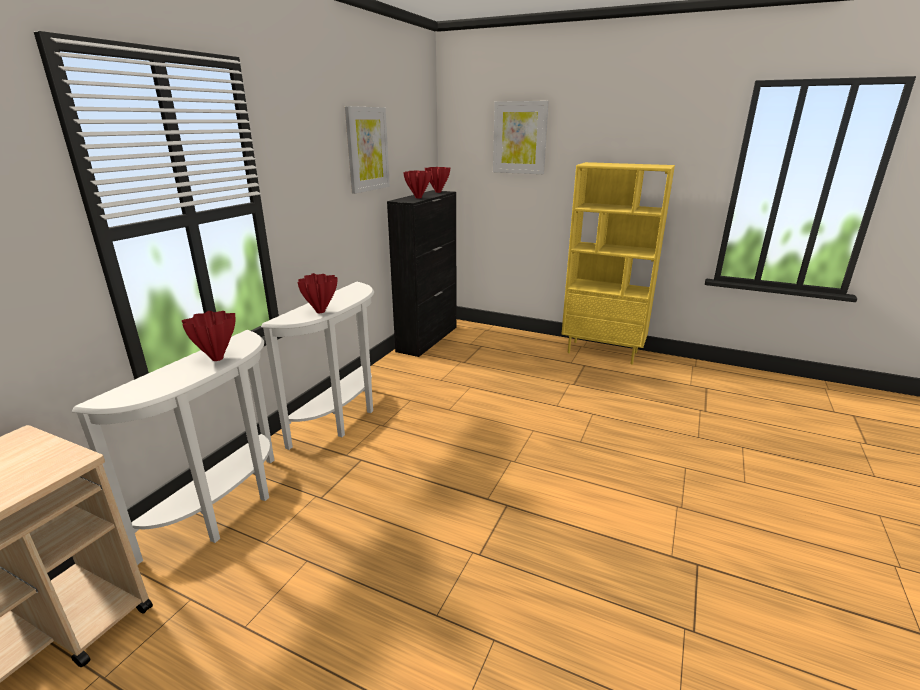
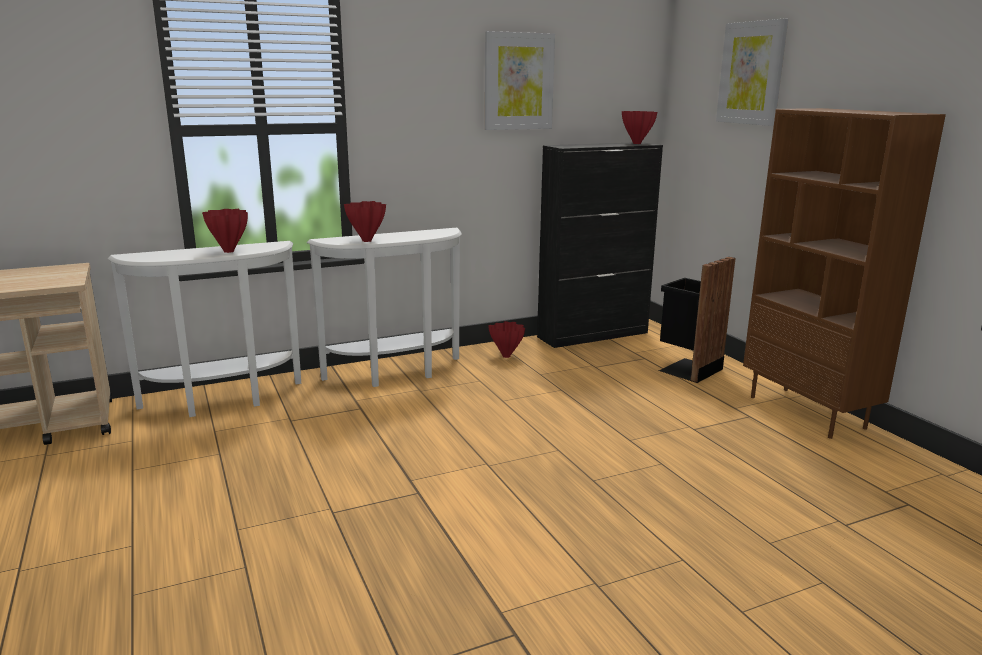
camera: 40 degrees right, 5 degrees down
red vase [403,170,432,198] -> red vase moved to [488,321,525,358]
yellow bookcase [561,162,675,365] -> brown bookcase [743,108,946,439]
none -> black trash can [659,257,735,383]

